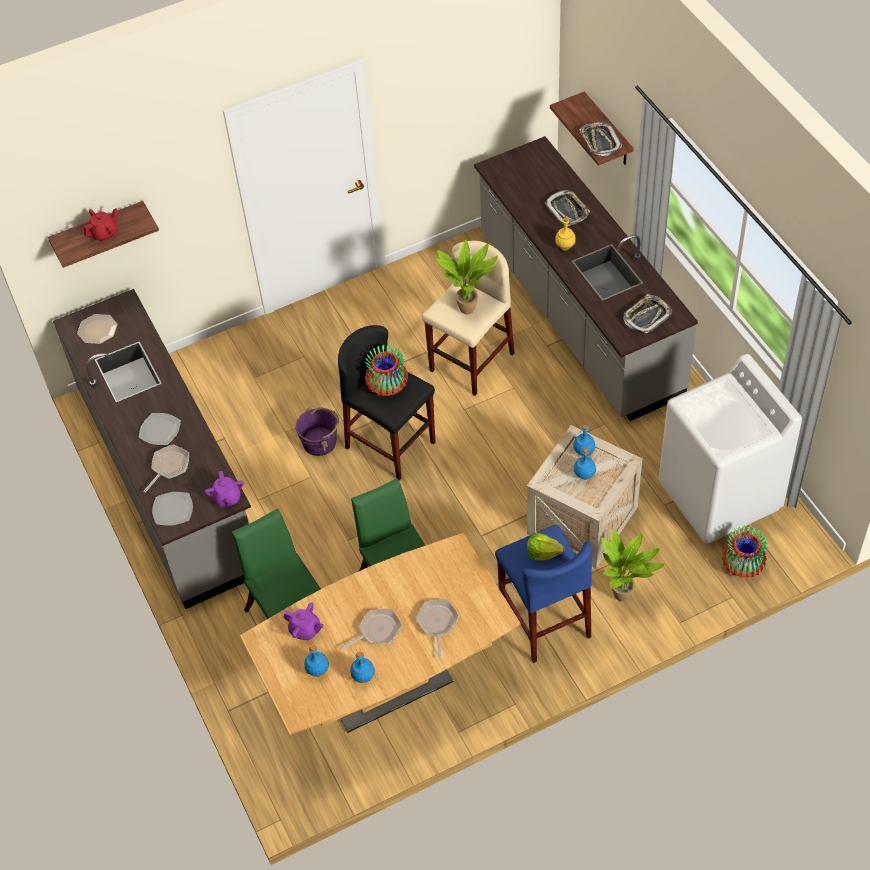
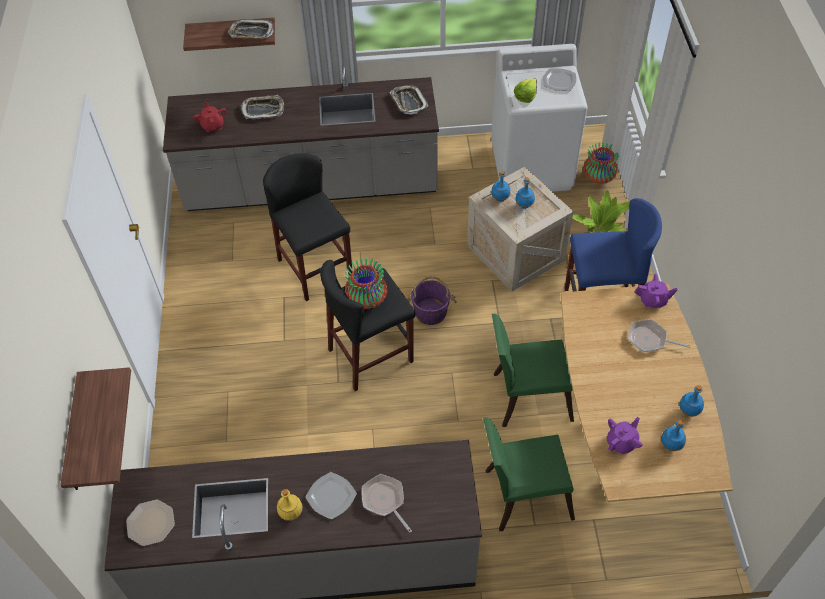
camera: 70 degrees left, 0 degrees up
red teapot [84,208,118,242] -> red teapot moved to [193,101,226,132]
plate [152,492,193,526] -> plate moved to [543,68,576,91]
purple teapot [205,471,244,507] -> purple teapot moved to [635,274,678,308]
purple bucket [296,408,339,456] -> purple bucket moved to [406,276,457,325]
frying pan [340,609,402,650] -> none
beige stool [422,241,515,396] -> black stool [263,153,352,301]
potted plant [436,240,498,314] -> none
lettuce [527,533,564,561] -> lettuce moved to [514,78,537,103]
yellow bottle [555,217,576,250] -> yellow bottle moved to [277,489,303,521]

